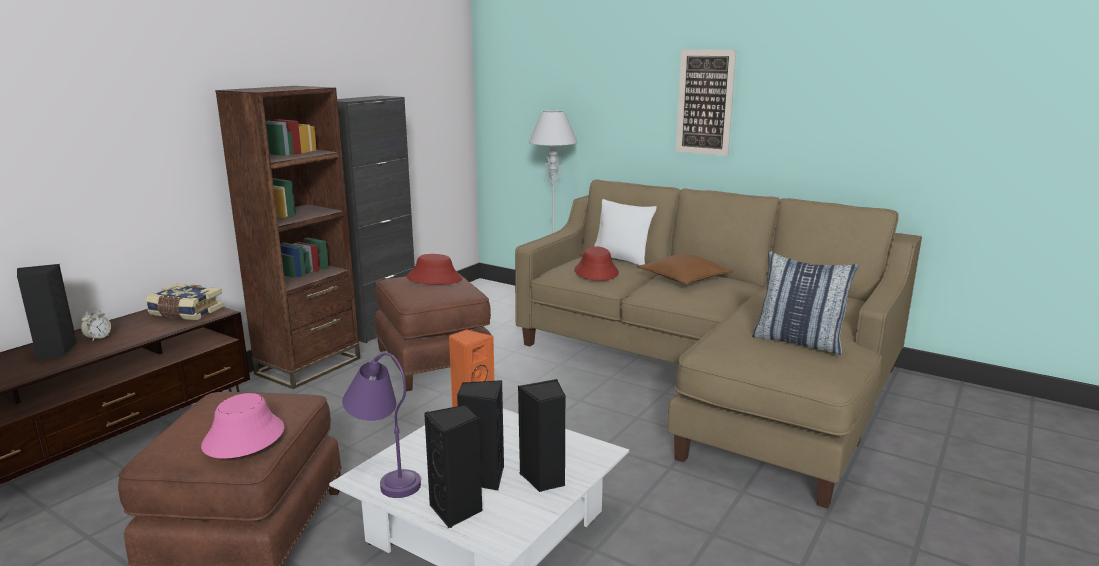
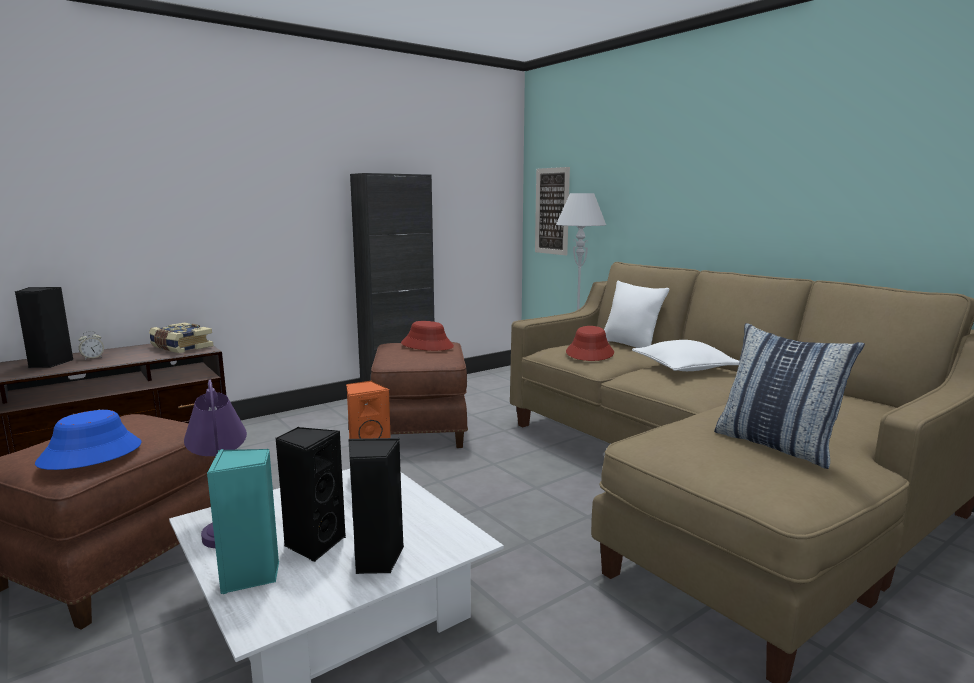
camera: 20 degrees right, 5 degrees down
pink hat [201,393,285,459] -> blue hat [35,410,142,470]
brown bookcase [215,86,360,389] -> none
black speaker [424,405,483,528] -> turquoise speaker [207,449,279,594]
brown pillow [637,254,733,285] -> white pillow [632,340,739,371]
picture [676,49,736,156] -> picture moved to [535,167,570,255]

